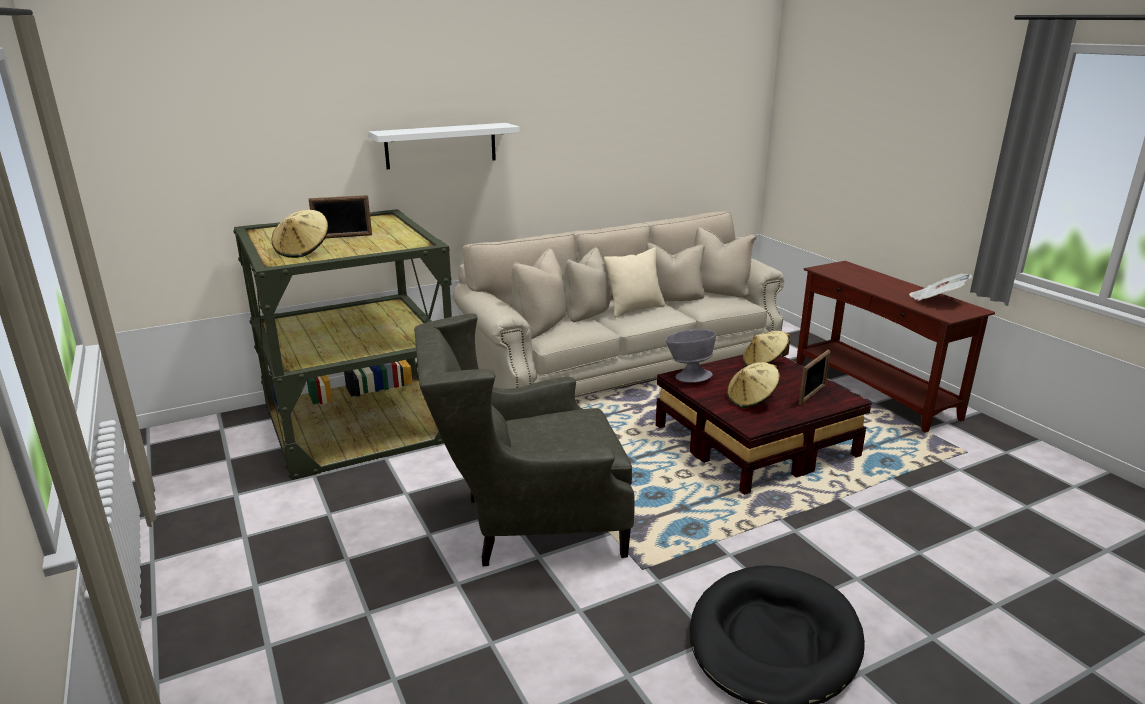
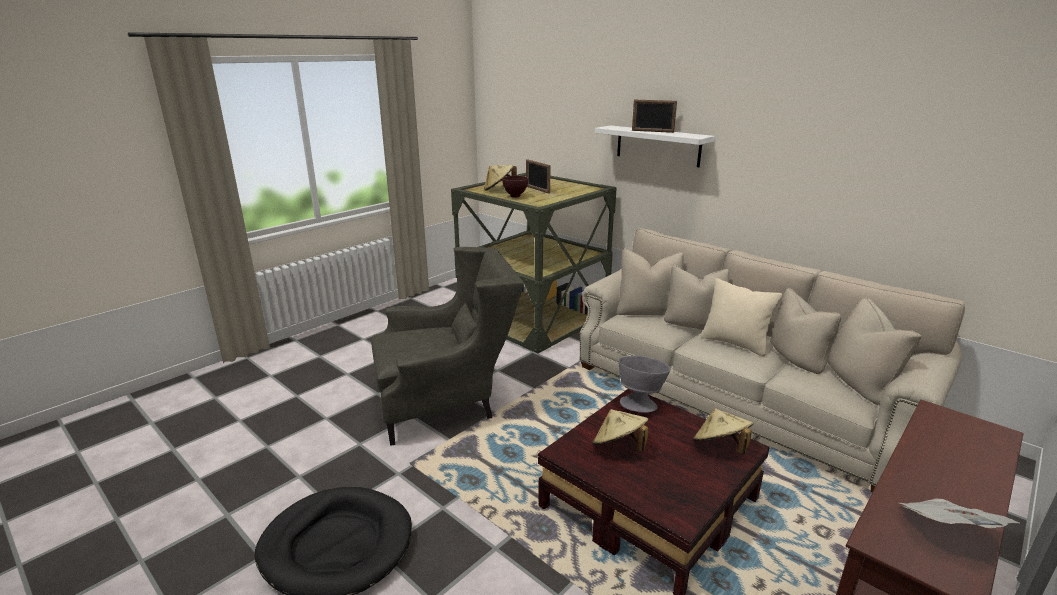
camera: 70 degrees right, 0 degrees up
grey armchair [414,314,635,567] -> grey armchair turned 105 degrees clockwise [371,247,524,446]
picture frame [798,350,830,405] -> picture frame moved to [632,100,677,133]
none -> brown bowl [502,175,528,198]

